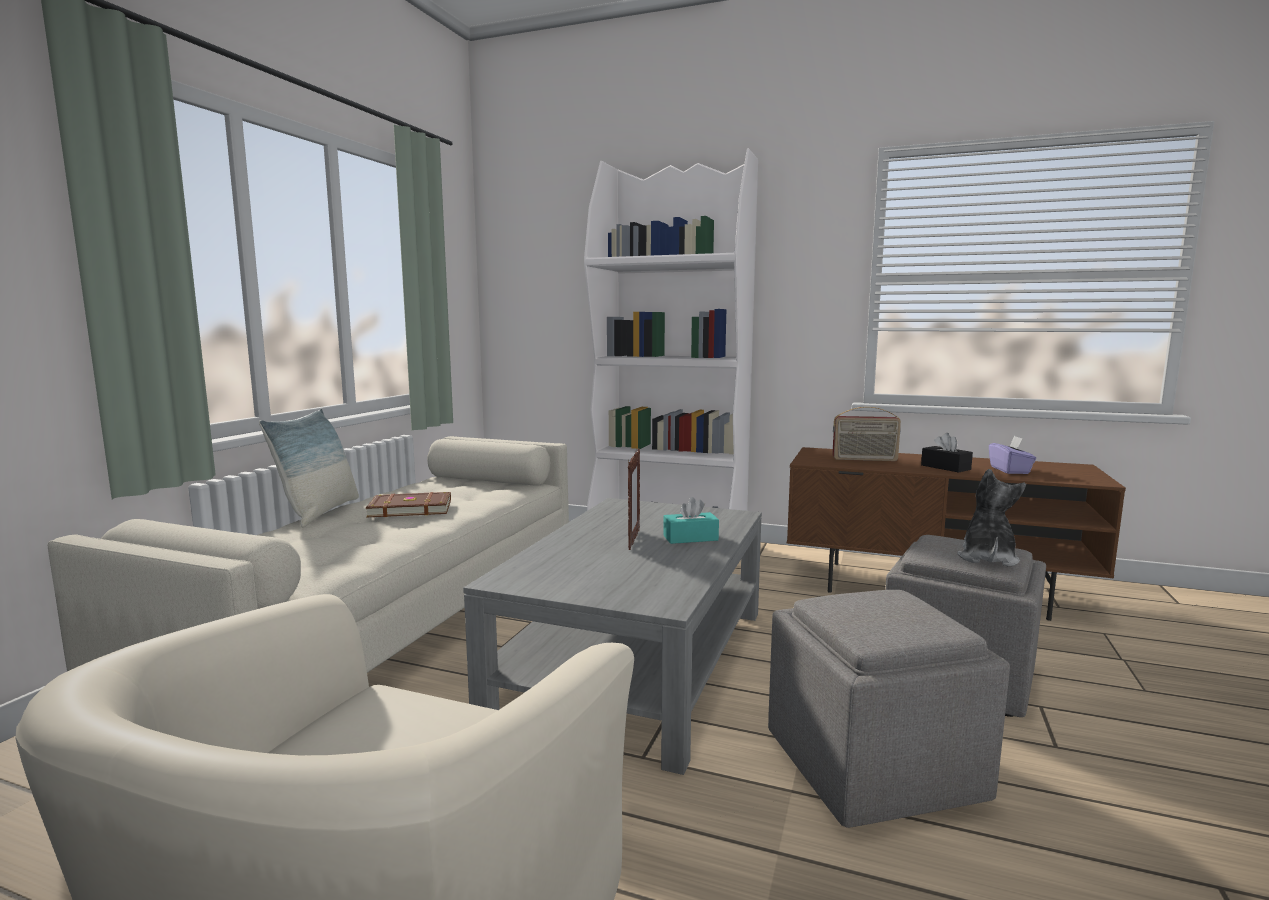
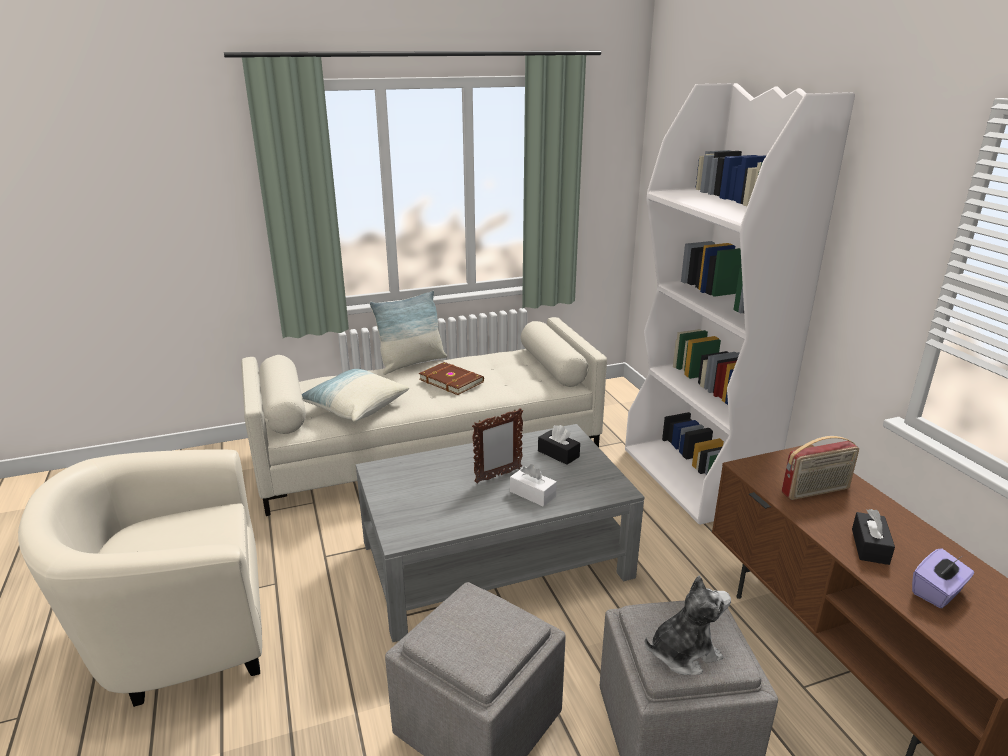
camera: 50 degrees right, 15 degrees up
turquoise tissue box [663,497,719,544] -> white tissue box [510,464,557,507]
radio [832,407,901,461] -> radio turned 75 degrees counterclockwise [782,436,859,500]
none -> pillow [302,369,409,422]
none -> black tissue box [538,425,580,465]

